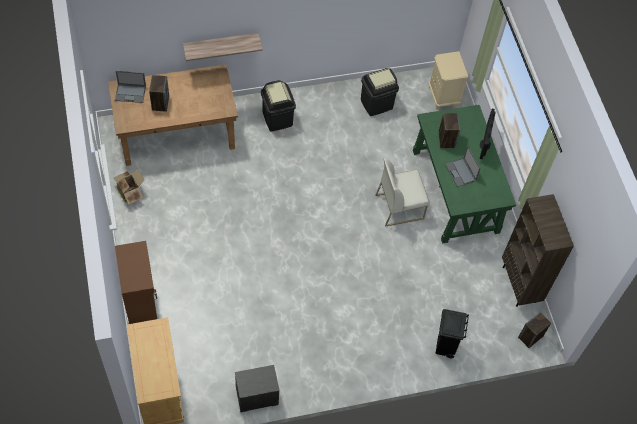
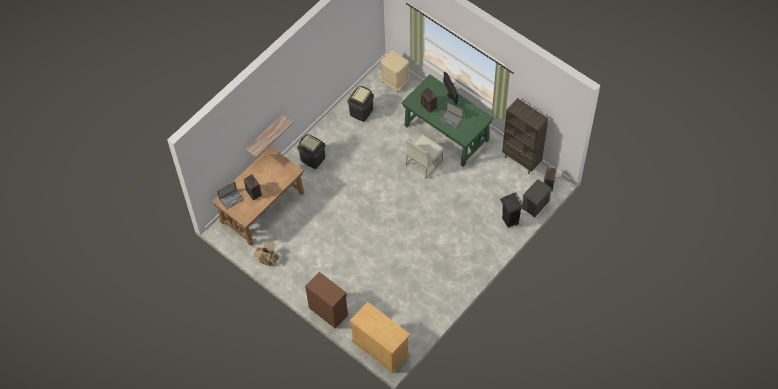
camera: 30 degrees left, 0 degrees up
nightstand [235,365,280,412] -> nightstand moved to [522,179,552,218]

